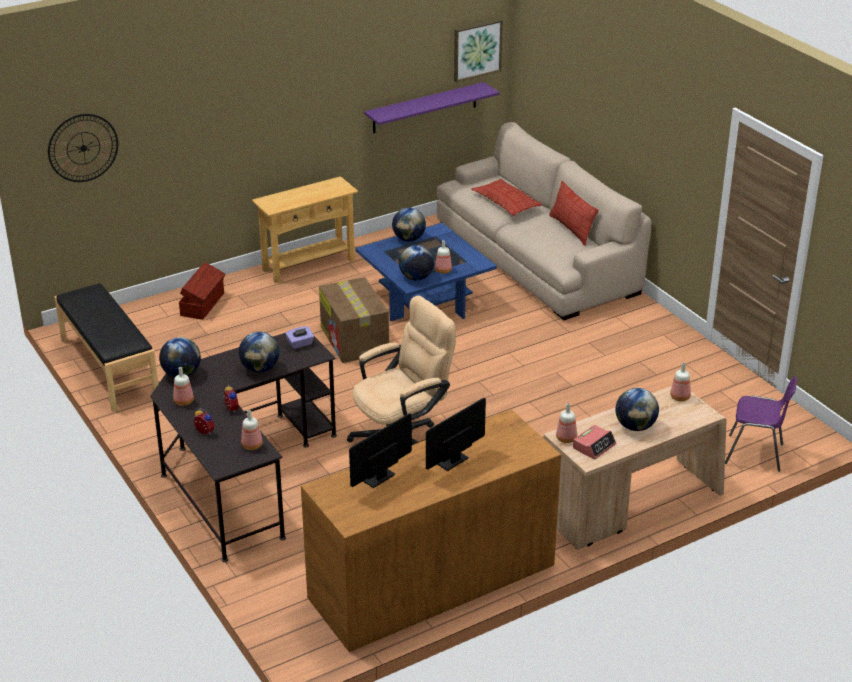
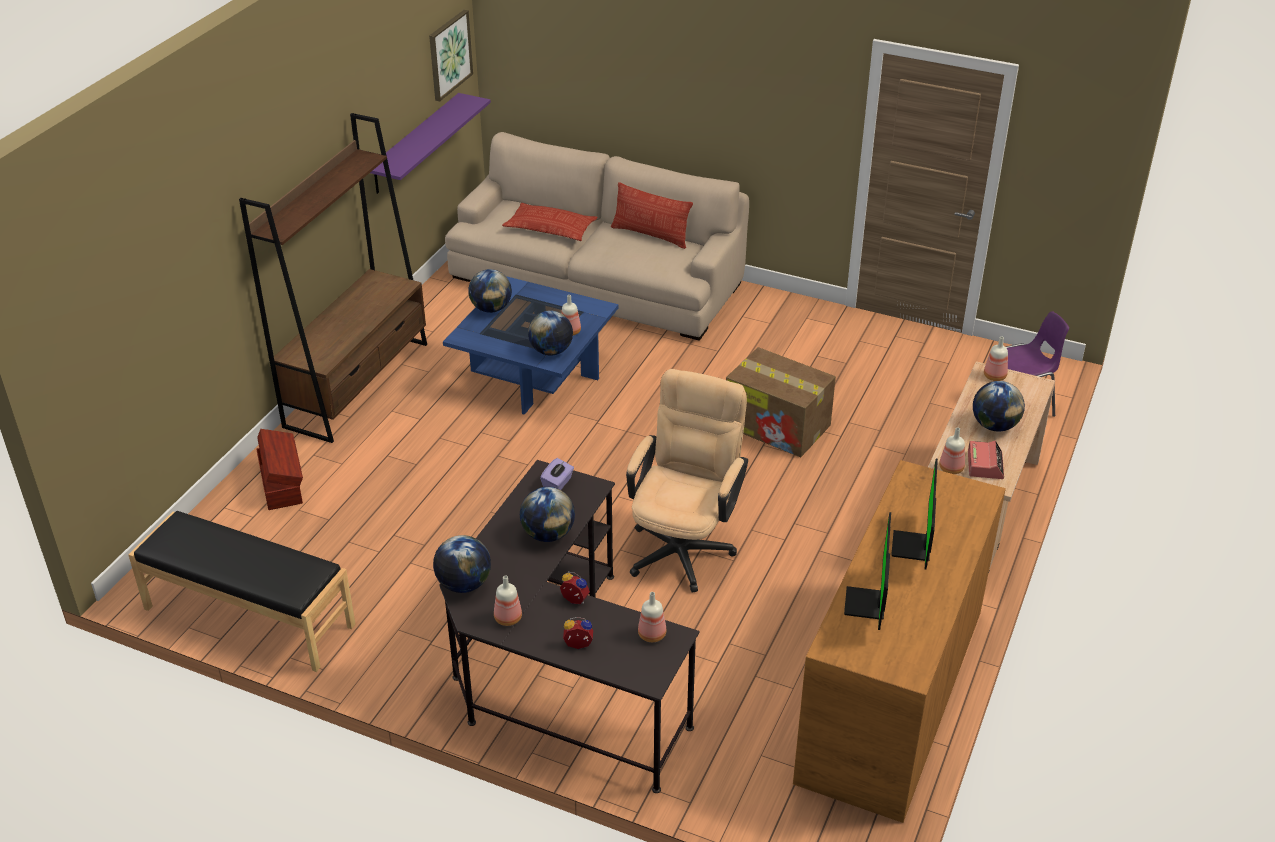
camera: 35 degrees left, 5 degrees up
wall clock [48,114,118,182] -> none
beige console table [252,176,358,283] -> brown bookcase [239,113,427,443]
cardboard box [319,277,389,363] -> cardboard box moved to [726,347,836,457]

